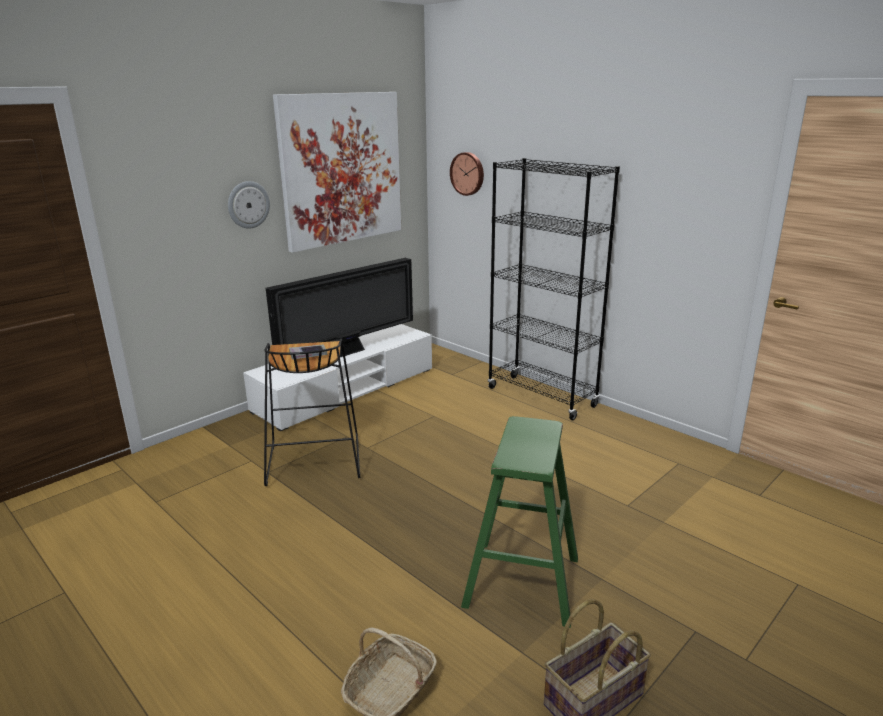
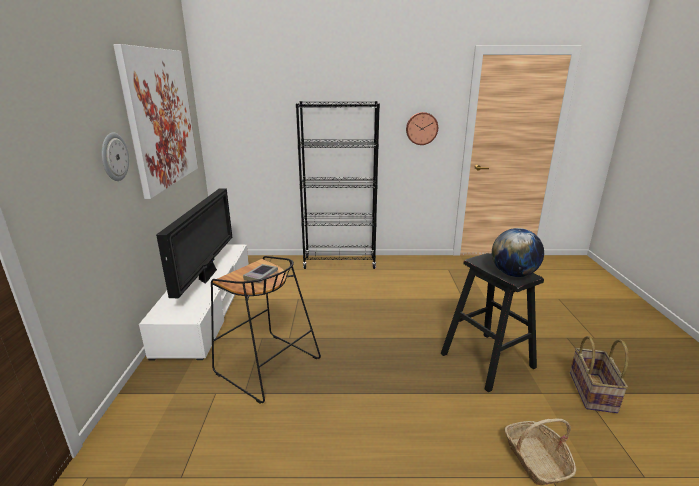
camera: 45 degrees left, 0 degrees up
wall clock [450,152,484,196] -> wall clock moved to [406,112,438,145]
green stool [461,416,578,628] -> black stool [441,253,544,393]
none -> globe [492,228,544,277]

